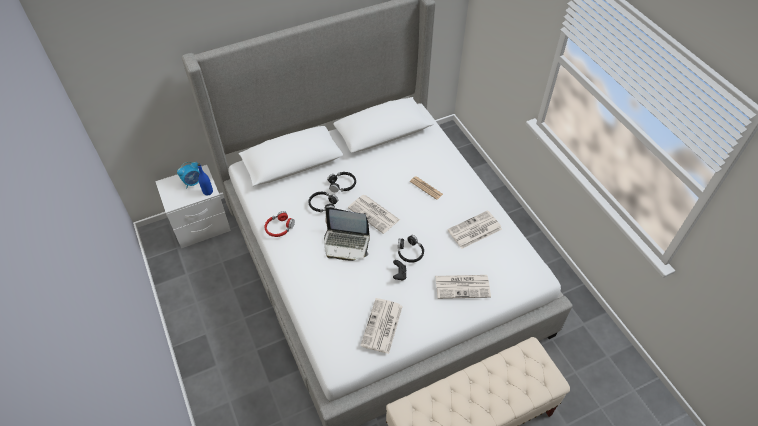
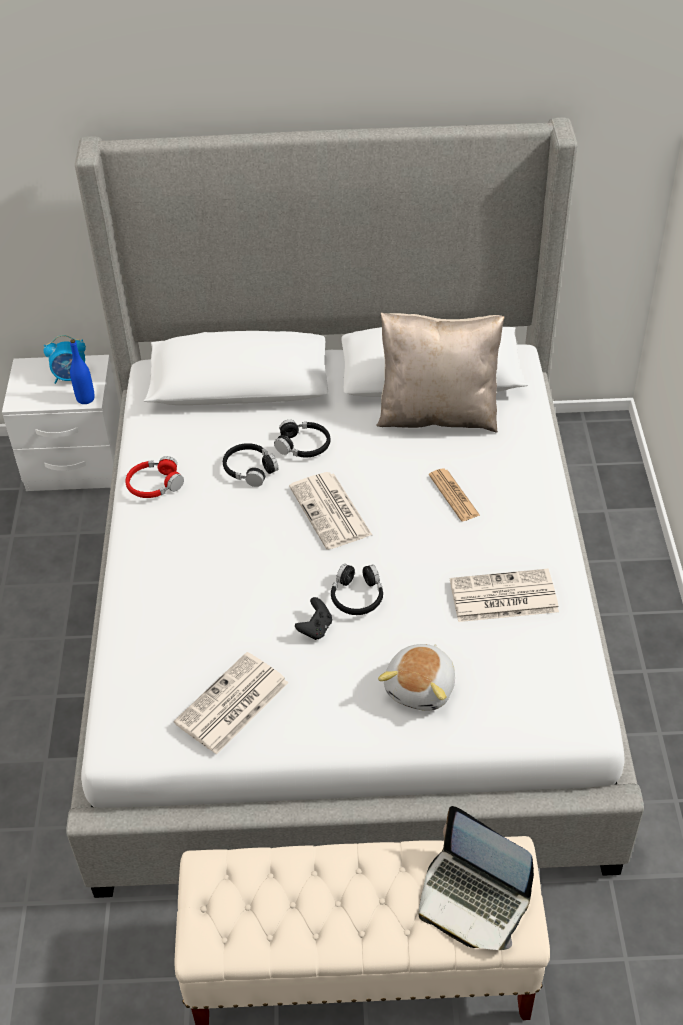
camera: 25 degrees right, 5 degrees down
laptop [324,207,370,261] -> laptop moved to [419,806,534,950]
newspaper [435,275,491,299] -> plush toy [378,644,455,711]
none -> beige pillow [376,312,505,433]

